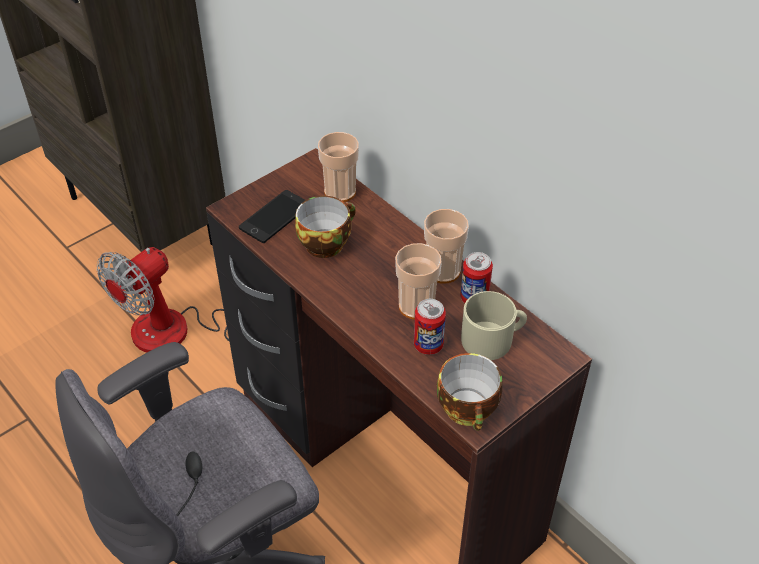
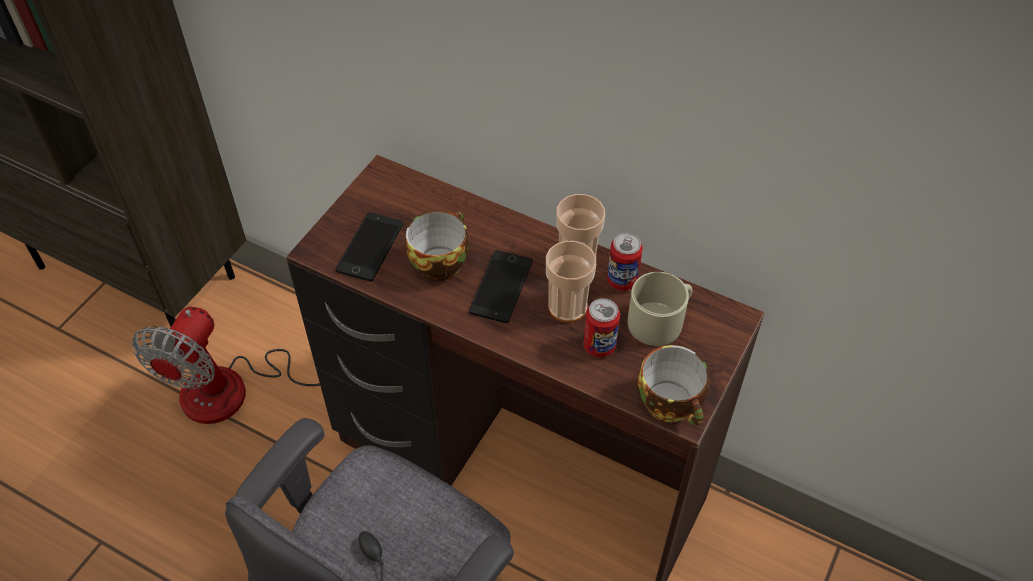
camera: 20 degrees left, 5 degrees up
cup [318,132,359,202] -> none
none -> phone [469,250,533,323]

